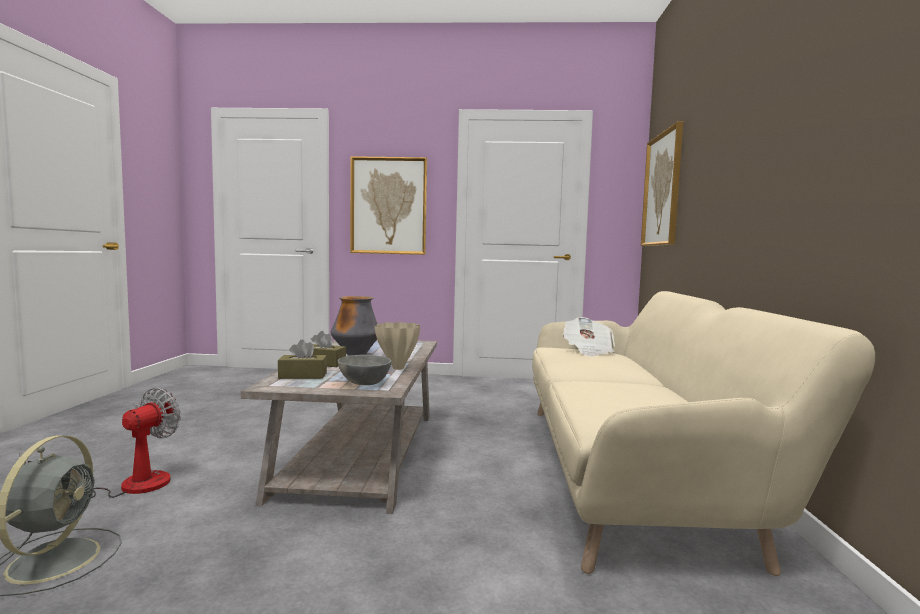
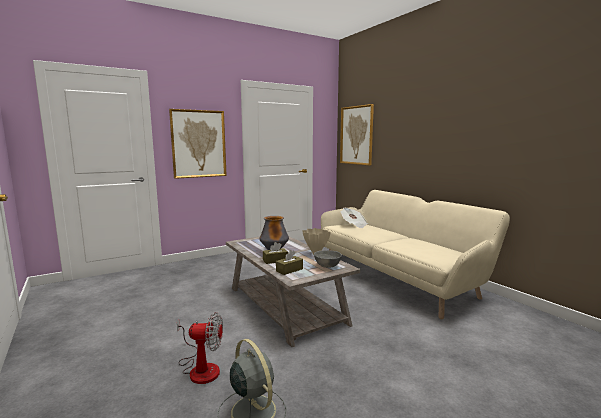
camera: 35 degrees left, 5 degrees up
fan [19,388,181,498] -> fan turned 105 degrees clockwise [177,312,223,384]

